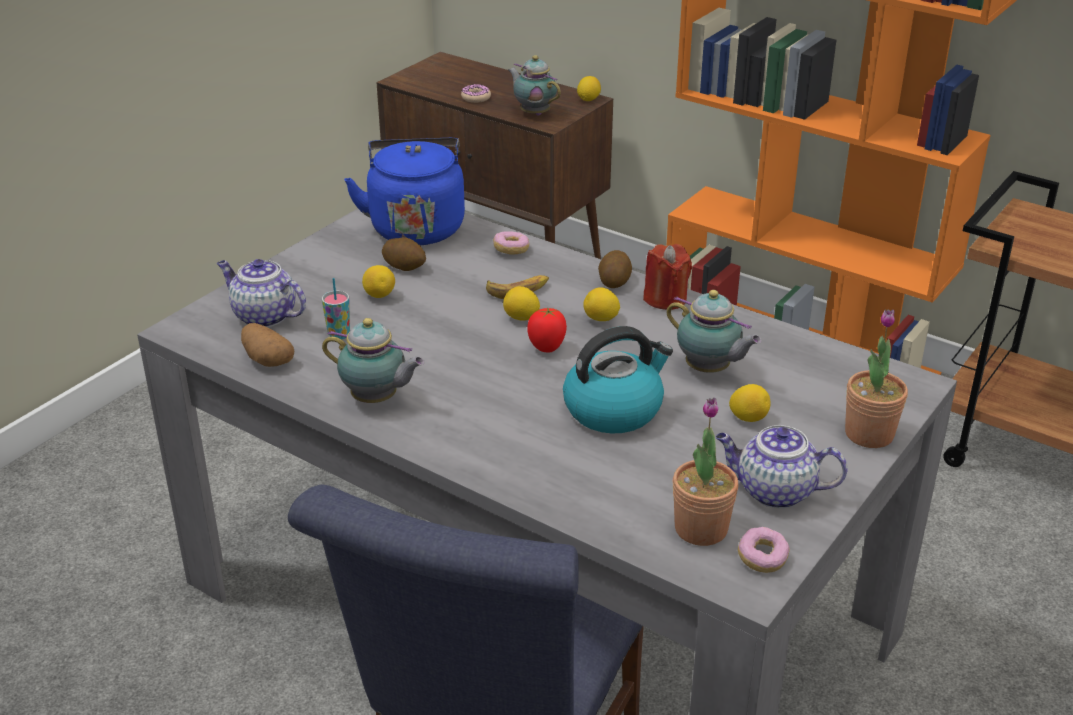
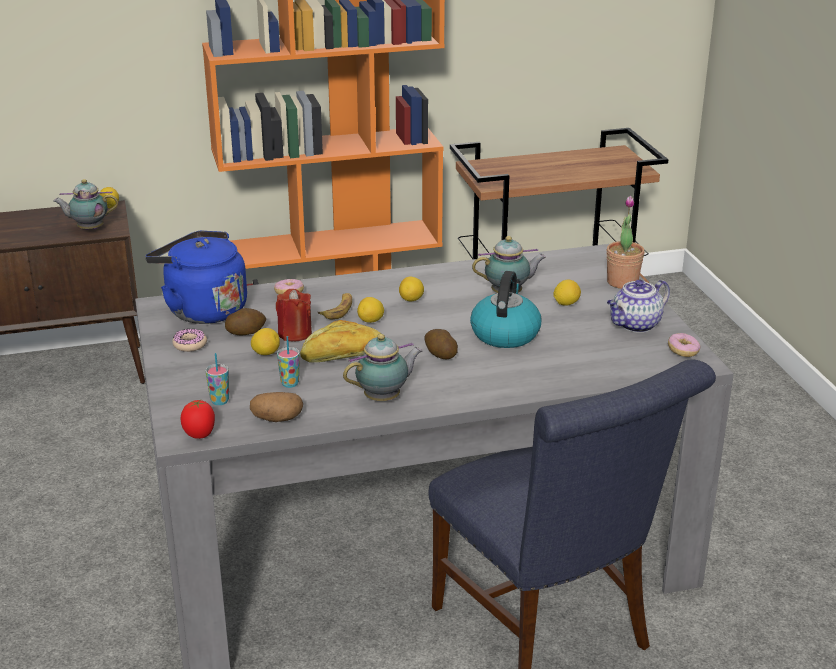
camera: 50 degrees left, 5 degrees down
teapot [217,259,306,327] -> cup [205,353,229,405]
donut [461,84,491,103] -> donut moved to [172,329,207,352]
tomato [527,307,567,352] -> tomato moved to [180,399,215,439]
potato [598,250,632,288] -> potato moved to [424,329,458,359]
red candle [643,244,692,310] -> red candle moved to [276,289,312,342]
potted plant [673,398,738,546] -> none
none -> bread [300,320,381,362]

